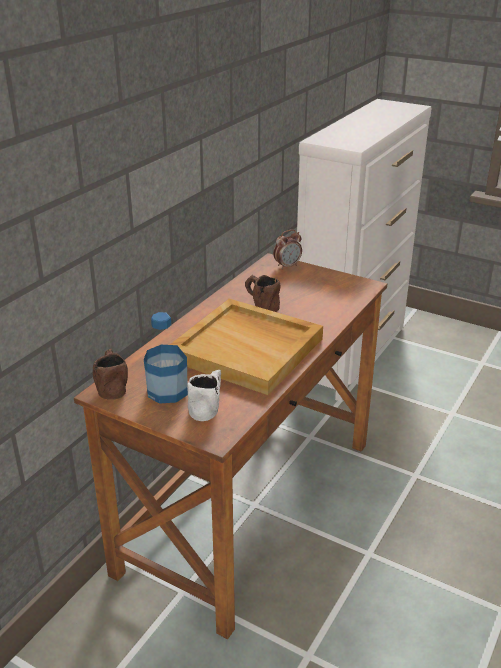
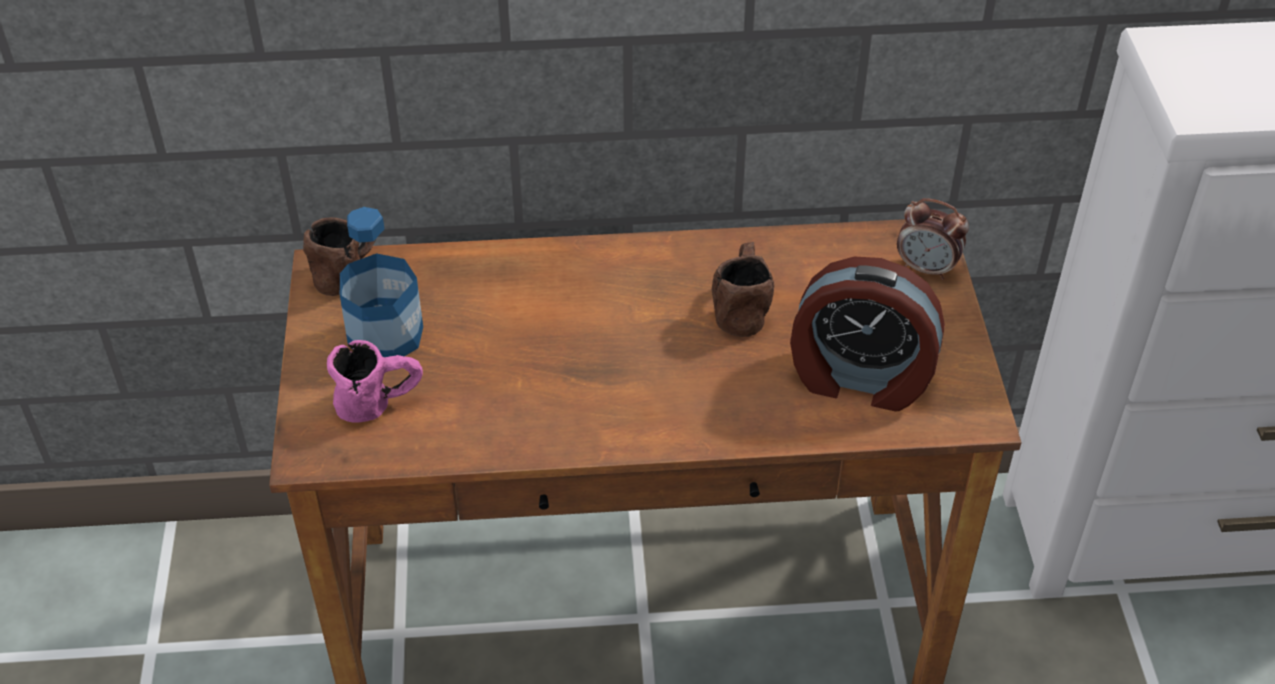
camera: 55 degrees right, 15 degrees up
beige tray [170,299,323,395] -> none
white mug [187,370,221,421] -> pink mug [327,340,423,423]
none -> alarm clock [790,257,945,412]

